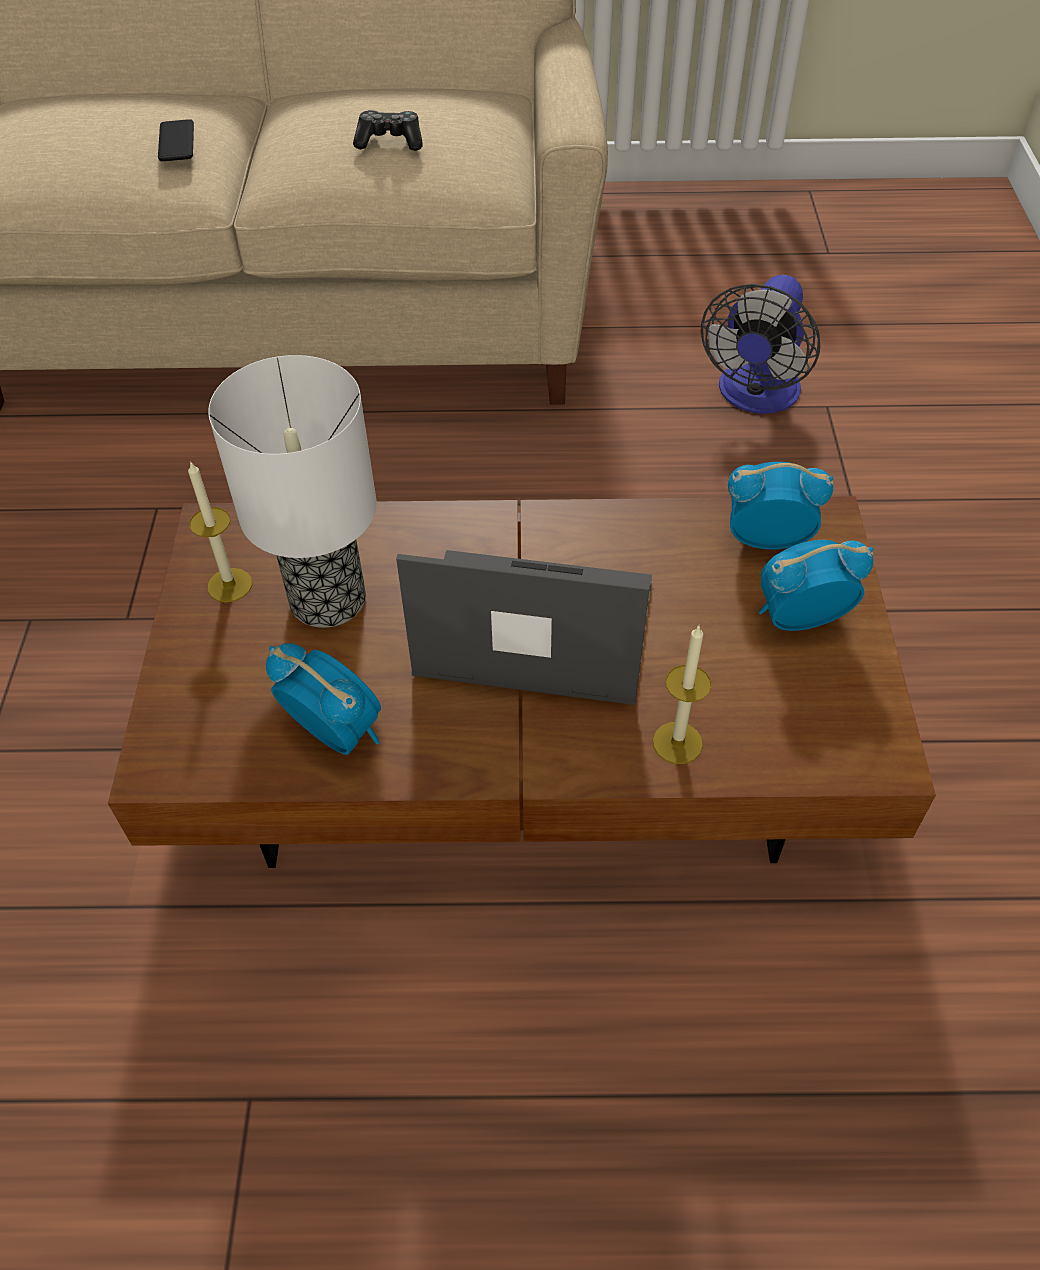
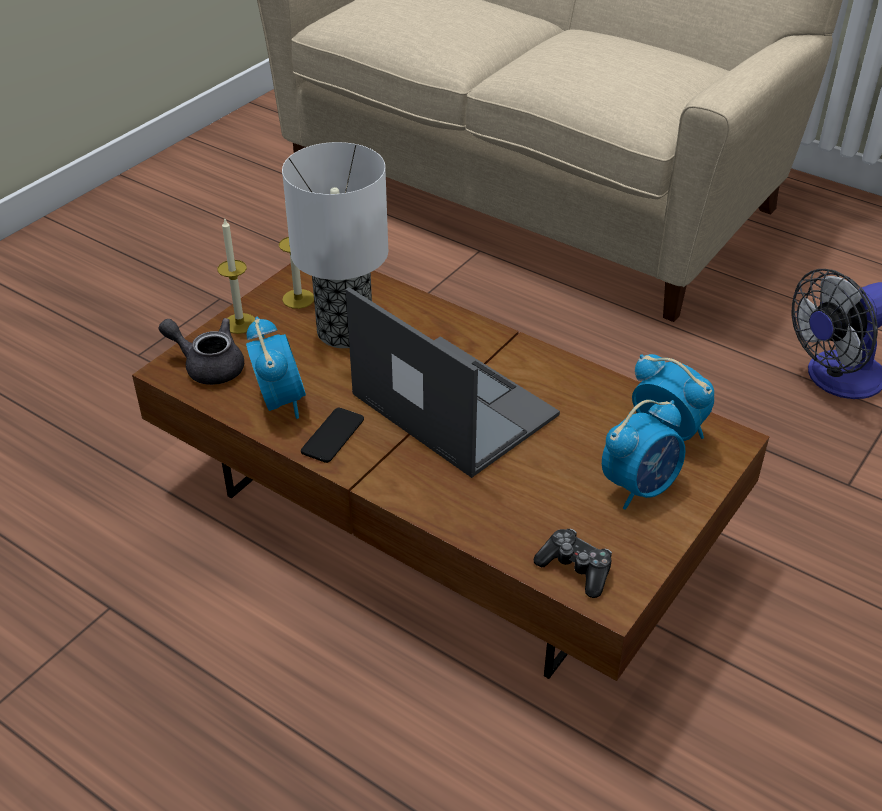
camera: 35 degrees right, 10 degrees down
phone [158,119,194,161] -> phone moved to [301,407,364,463]
game controller [353,110,422,151] -> game controller moved to [534,529,612,598]
candle [653,625,711,764] -> candle moved to [217,219,255,334]
alarm clock [759,540,873,631] -> alarm clock turned 120 degrees clockwise [602,400,685,510]
none -> grey teapot [159,318,244,385]

